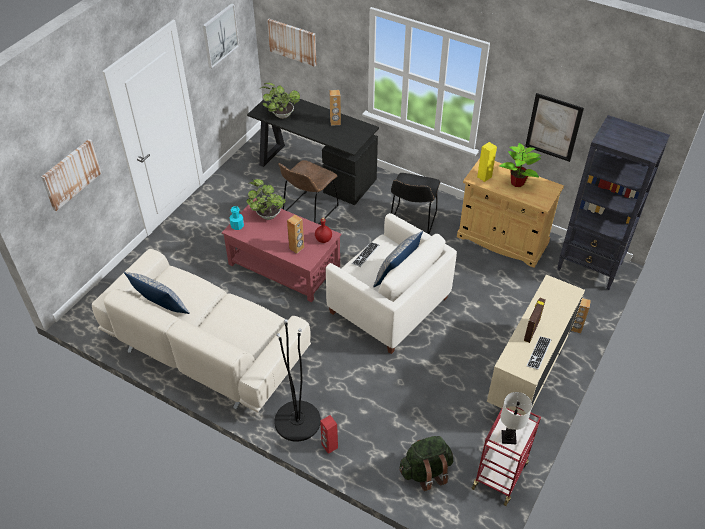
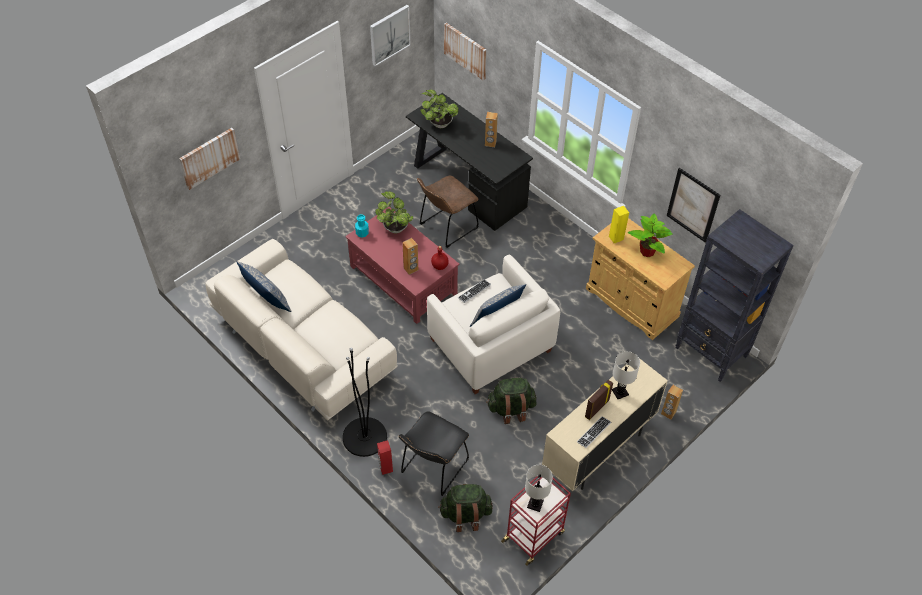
camera: 15 degrees right, 5 degrees up
black chair [391,173,440,235] -> black chair moved to [399,411,469,496]
none -> green backpack [486,377,537,424]
none -> white table lamp [612,351,640,399]

